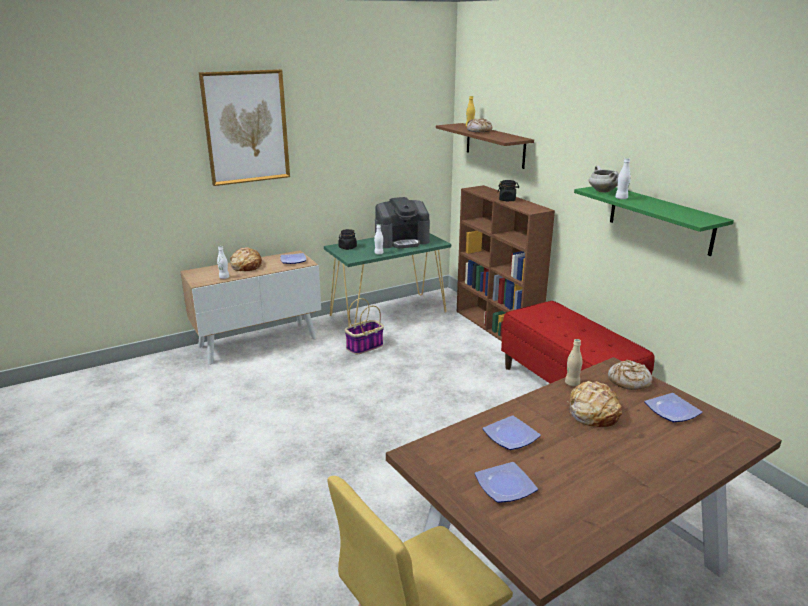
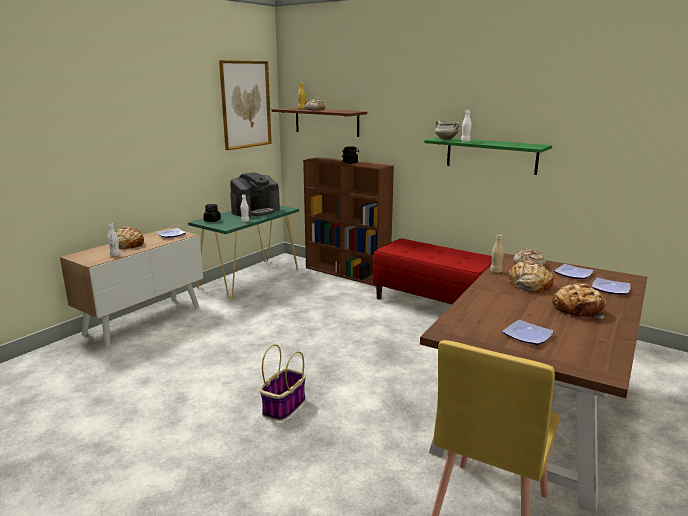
camera: 25 degrees left, 5 degrees down
picture [199,69,290,186] -> picture moved to [219,60,272,150]
basket [345,298,384,355] -> basket moved to [260,344,306,421]
plate [483,415,541,450] -> plate moved to [592,278,630,295]
none -> bread [552,283,606,319]

